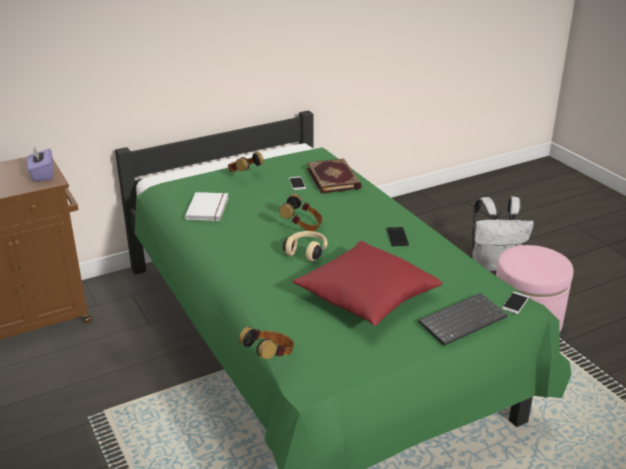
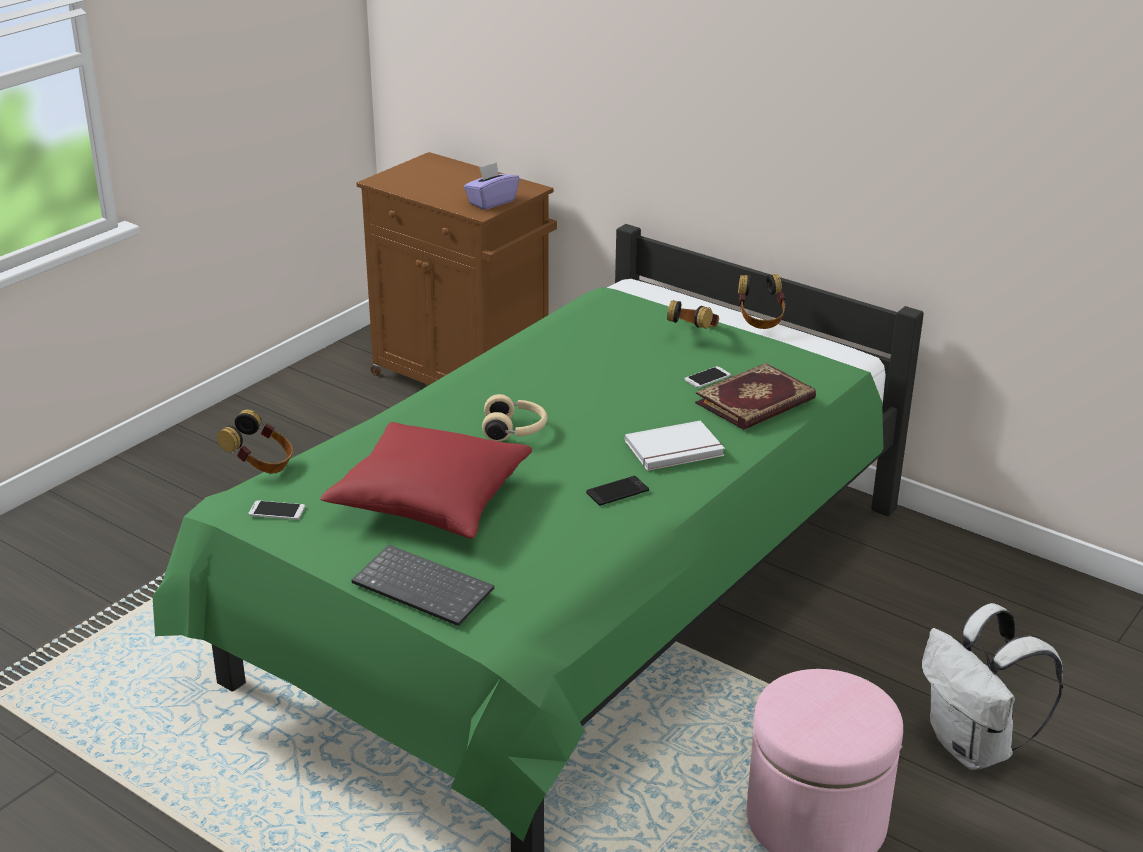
camera: 65 degrees right, 0 degrees up
white book [185,192,228,221] -> white book moved to [625,420,725,471]
headphones [279,194,323,231] -> headphones moved to [738,274,786,329]
phone [502,292,529,314] -> phone moved to [249,500,305,520]

